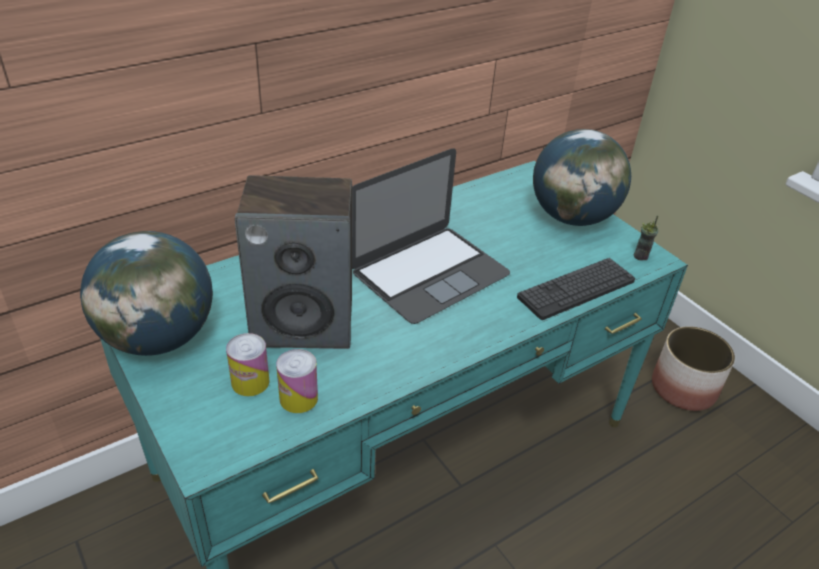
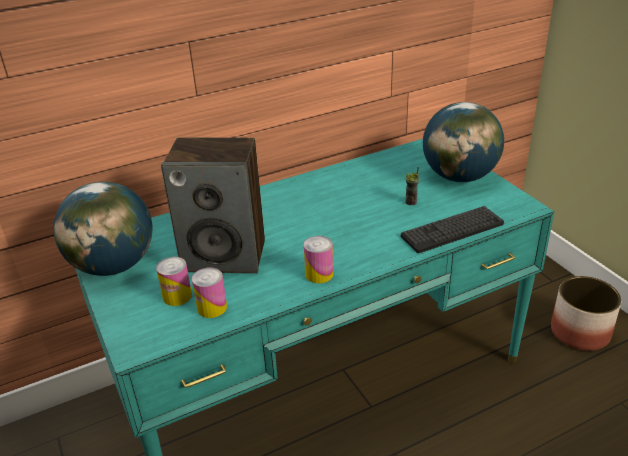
camera: 10 degrees right, 5 degrees down
laptop [352,149,510,324] -> none
cup [634,215,660,261] -> cup moved to [405,167,420,205]
none -> can [304,236,333,284]

